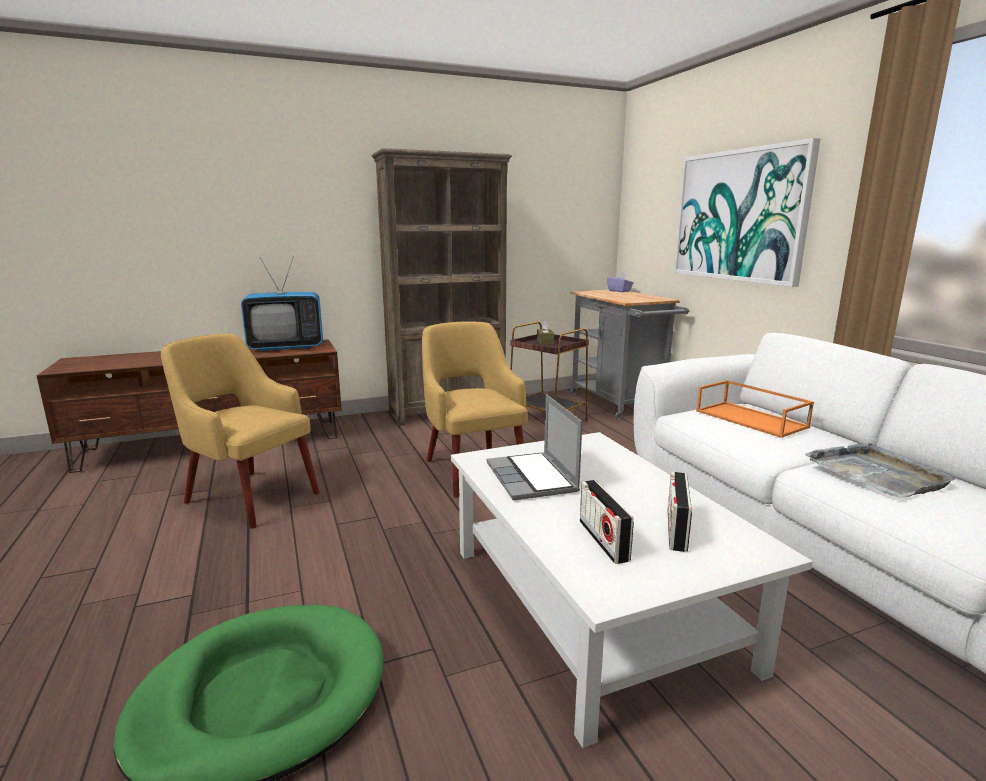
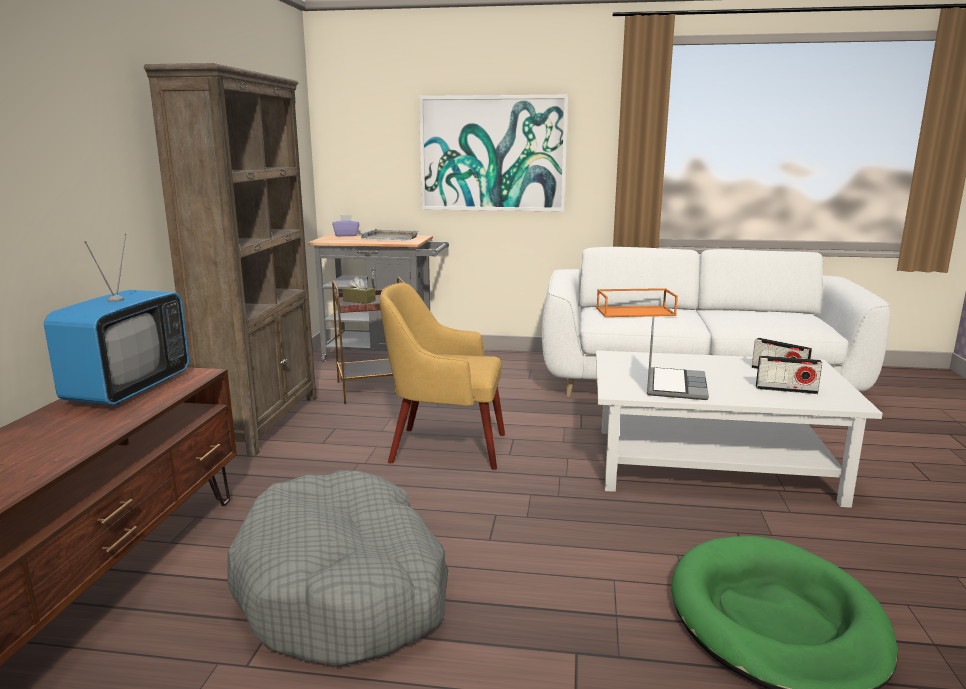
camera: 60 degrees left, 0 degrees up
yellow armchair [161,334,320,529] -> grey dog bed [227,470,448,666]
laptop [487,394,583,501] -> laptop turned 90 degrees counterclockwise [647,316,709,400]
grey tray [805,443,956,498] -> grey tray moved to [359,229,419,240]

